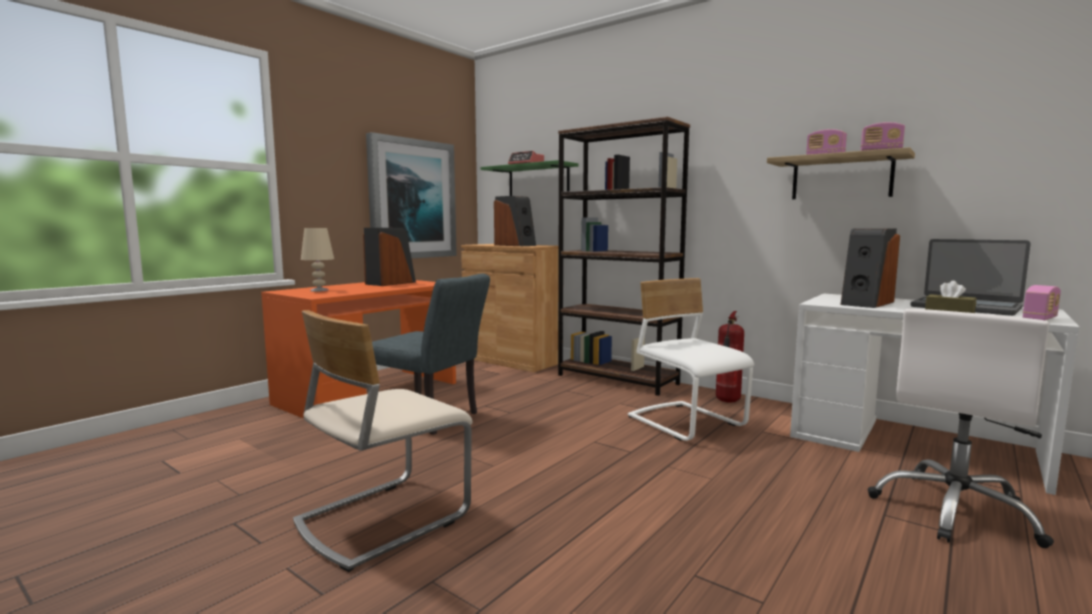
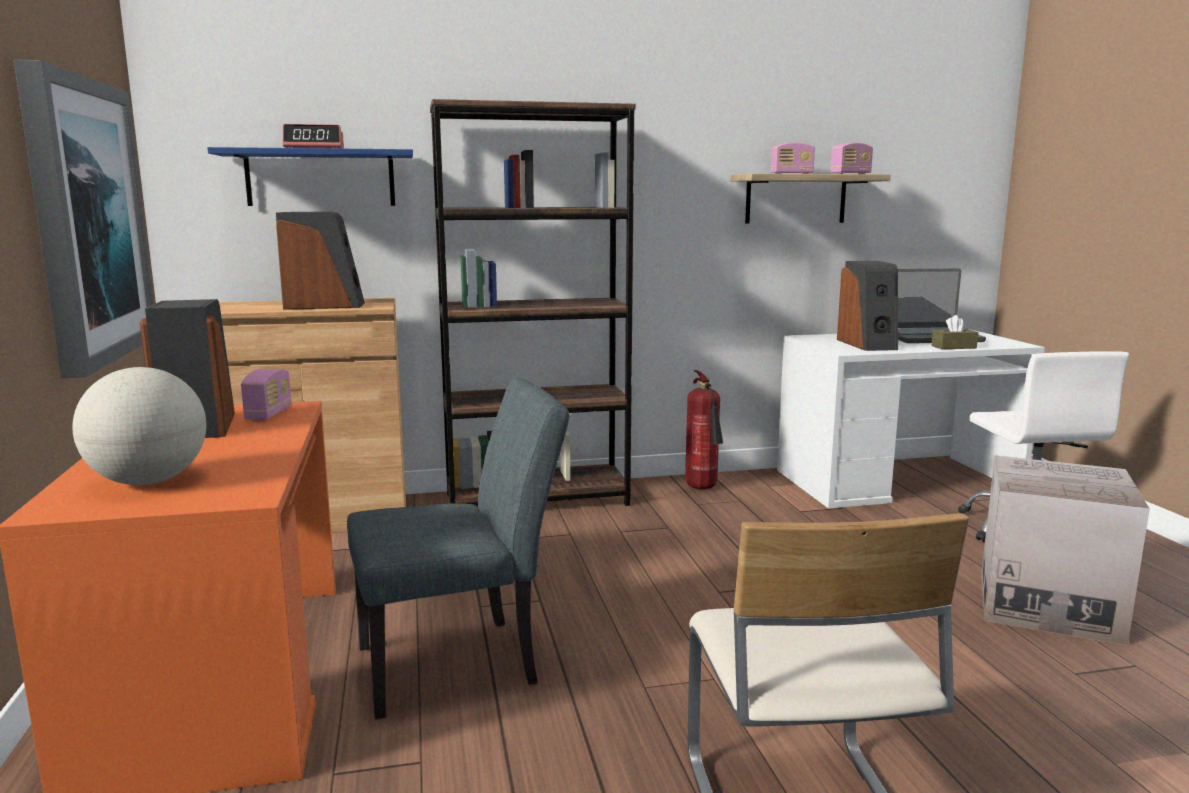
camera: 50 degrees left, 5 degrees up
beige table lamp [301,228,334,292] -> globe [72,367,206,485]
green shelf [481,160,579,196] -> blue shelf [207,147,413,206]
white chair [628,278,754,441] -> none
radio [1023,285,1061,320] -> radio moved to [241,369,292,421]
none -> cardboard box [981,455,1150,646]

